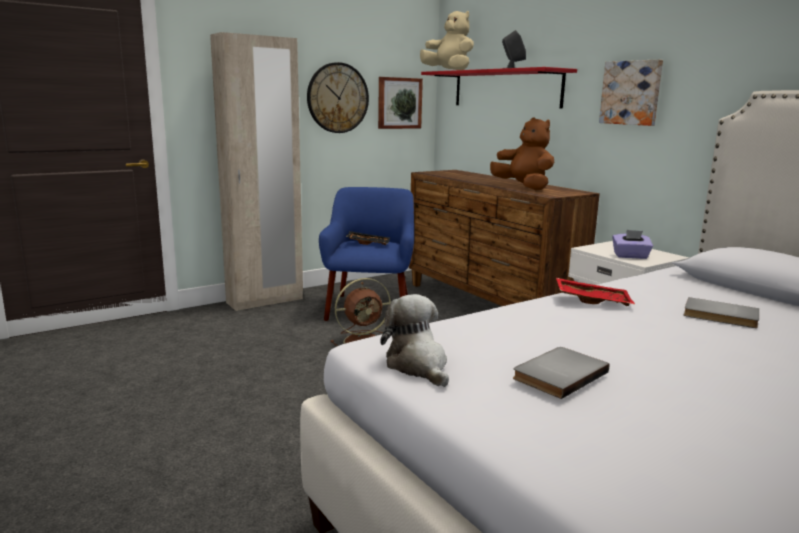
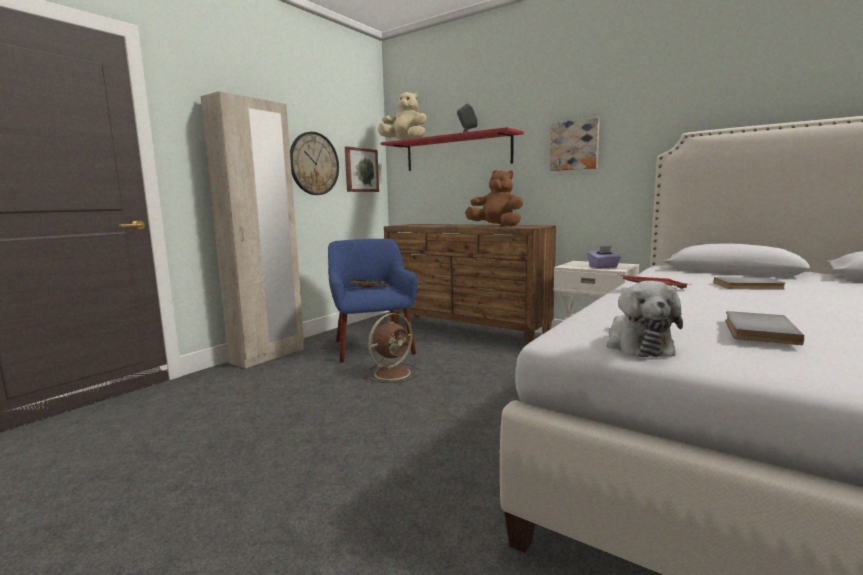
camera: 20 degrees left, 5 degrees down
plush toy [380,294,449,387] -> plush toy turned 135 degrees counterclockwise [607,281,683,357]

